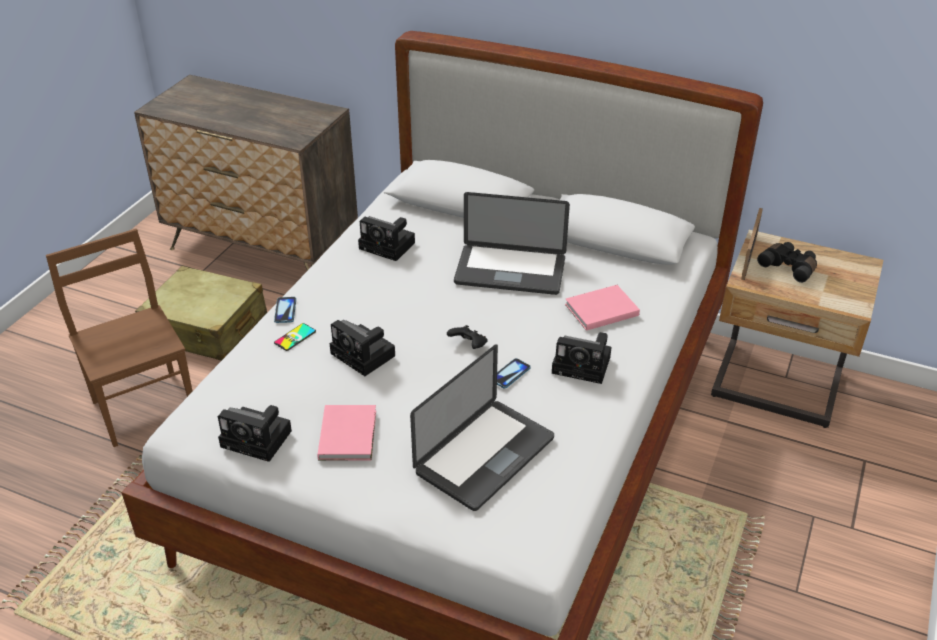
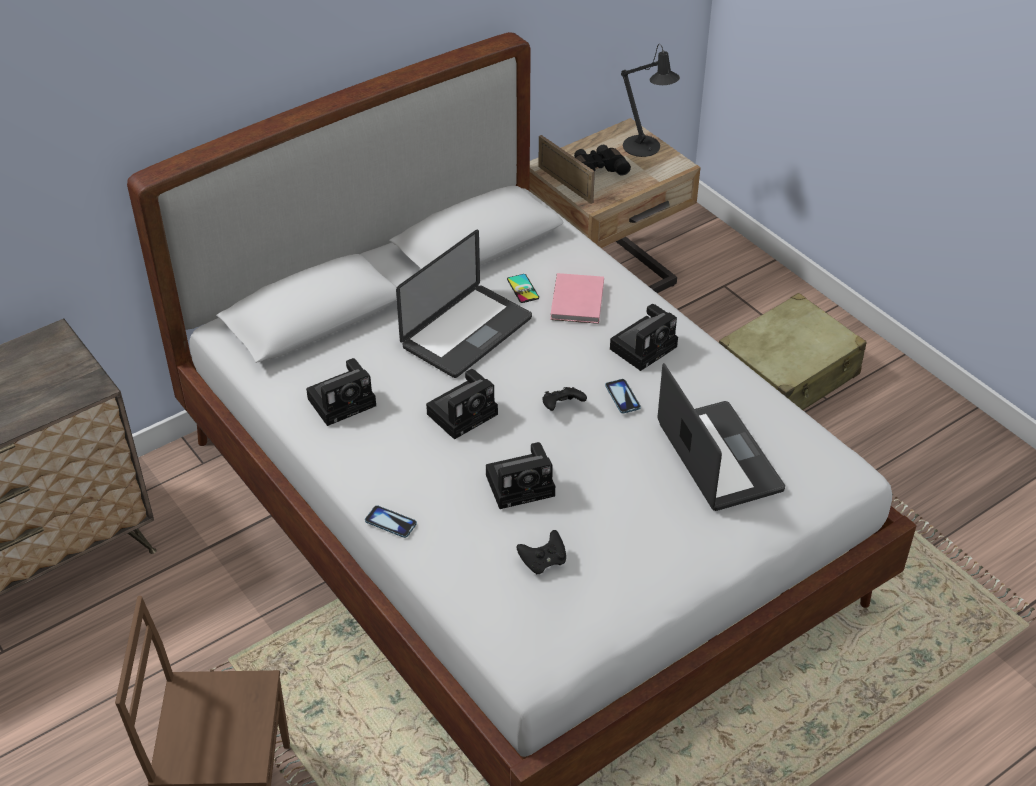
camera: 60 degrees left, 5 degrees up
beige suitcase [135,266,267,361] -> beige suitcase moved to [719,293,867,410]
camera [218,405,292,462] -> camera moved to [426,369,498,440]
phone [274,323,316,351] -> phone moved to [507,274,539,303]
pink book [317,405,376,461] -> none
none -> black game controller [517,530,566,574]
none -> black table lamp [621,44,680,157]

